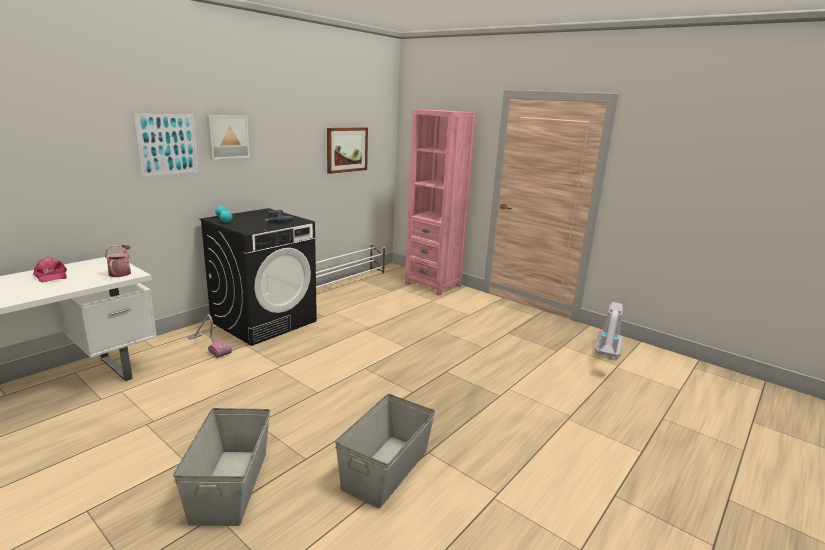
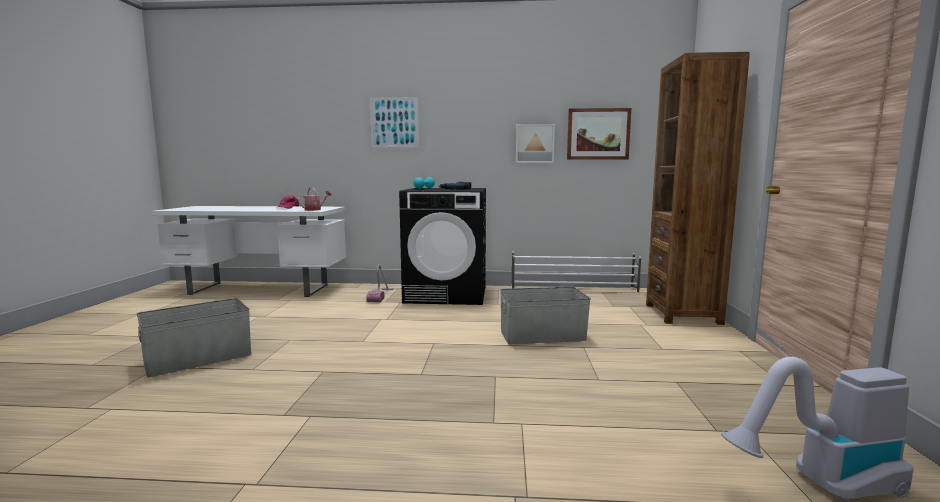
camera: 55 degrees right, 10 degrees down
picture [206,115,250,159] -> picture moved to [516,124,555,163]
grey storage box [335,394,435,508] -> grey storage box moved to [500,287,591,344]
pink bookcase [405,109,477,296] -> brown bookcase [646,52,750,325]

